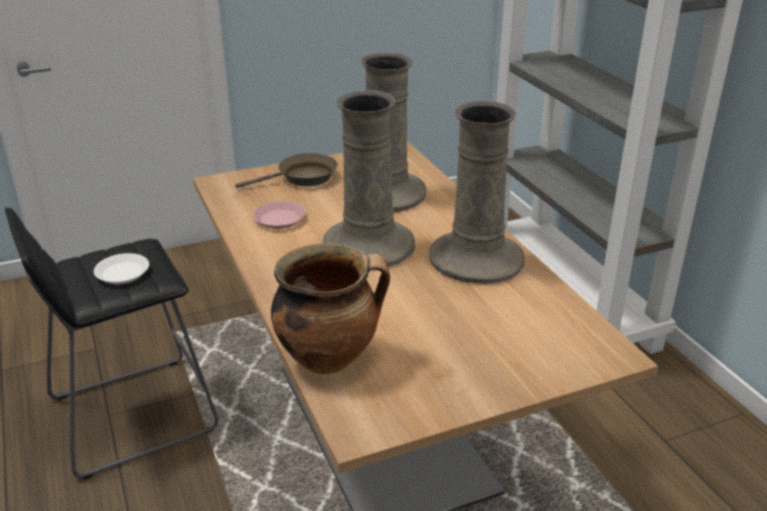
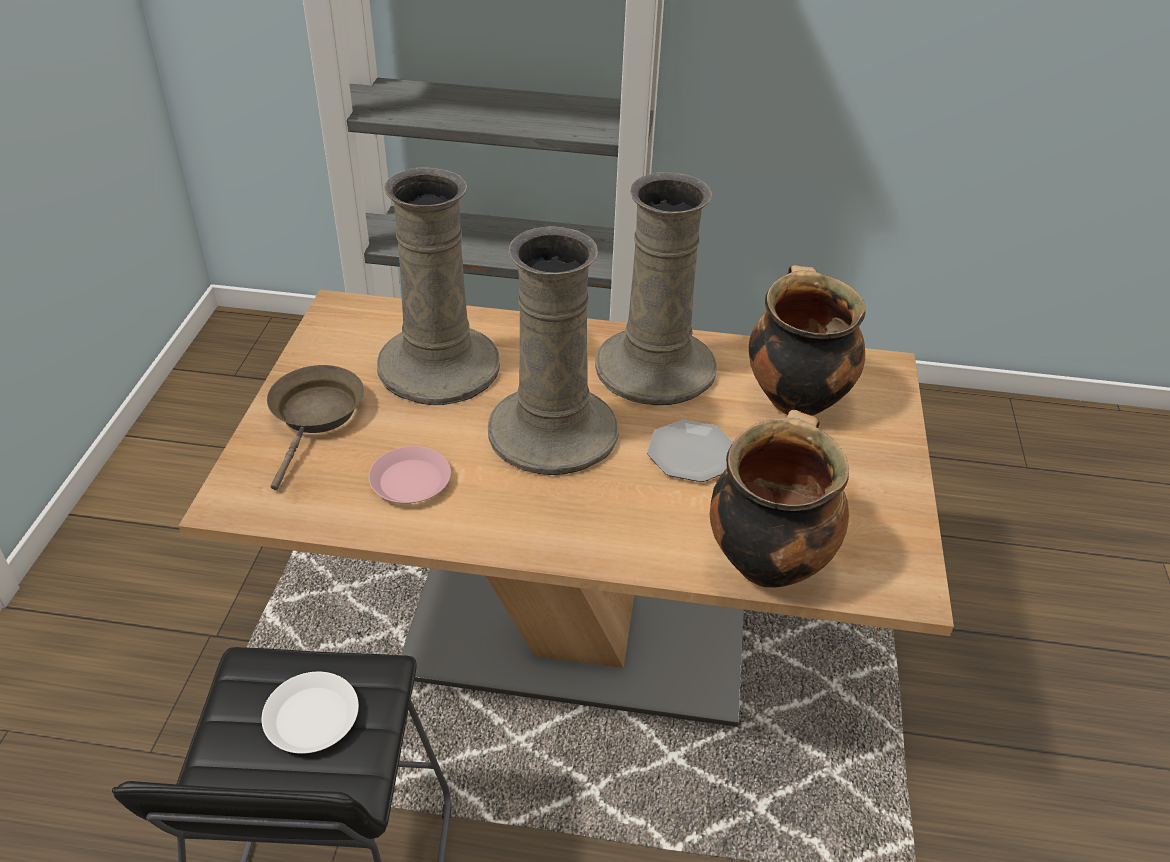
camera: 60 degrees left, 10 degrees up
none -> plate [647,420,733,482]
none -> cooking pot [749,265,865,416]

